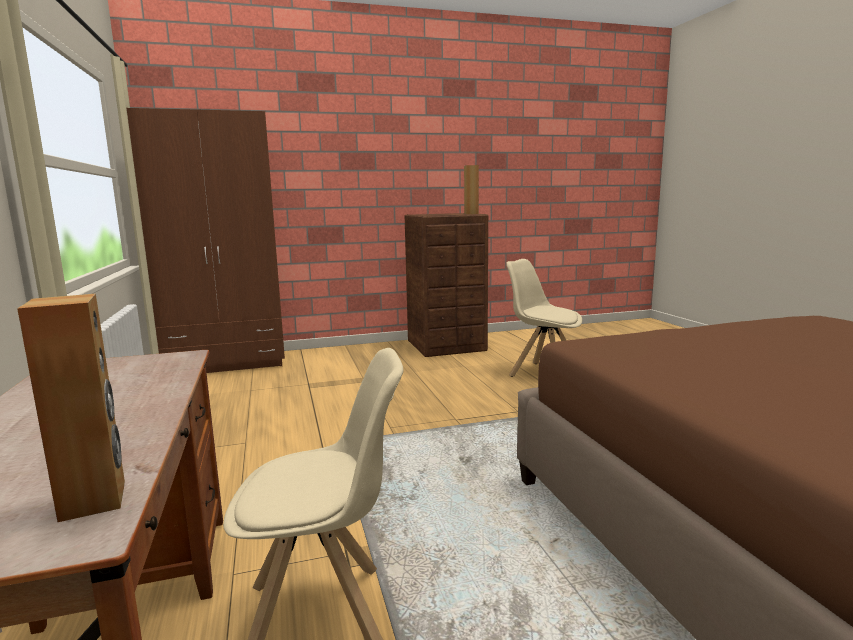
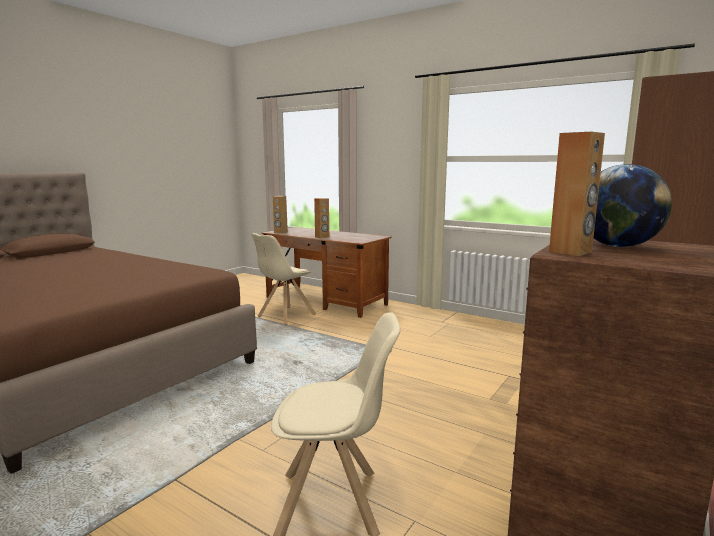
camera: 140 degrees right, 0 degrees up
none -> brown speaker [314,198,329,238]
none -> globe [594,164,672,247]

